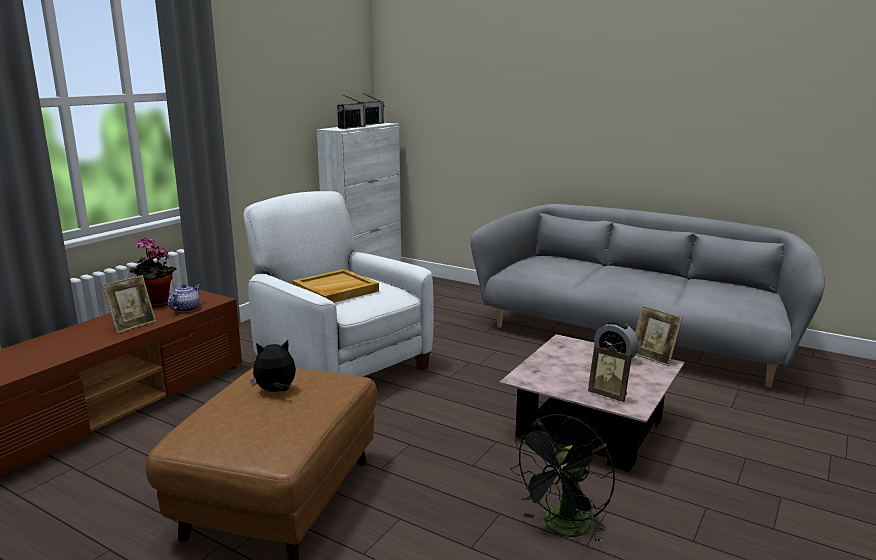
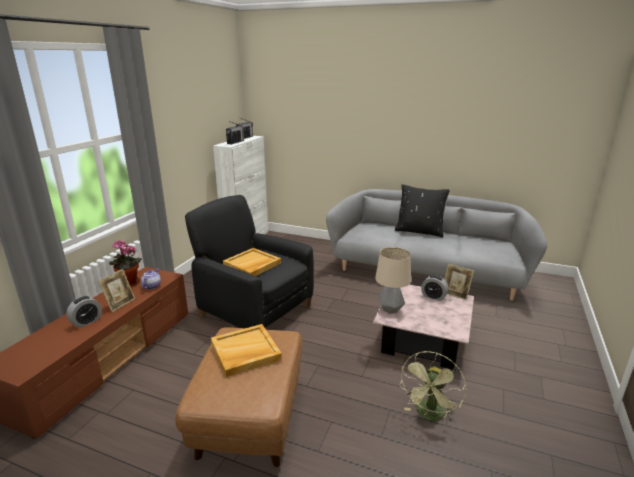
camera: 10 degrees left, 5 degrees up
white armchair [244,191,434,377] -> black armchair [185,195,314,328]
plush toy [250,340,296,392] -> beige tray [211,324,282,377]
black fan [510,414,615,542] -> green fan [399,351,466,423]
picture frame [588,345,632,402] -> none
none -> alarm clock [66,296,102,328]
none -> table lamp [375,247,411,313]
none -> black pillow [395,184,450,237]

